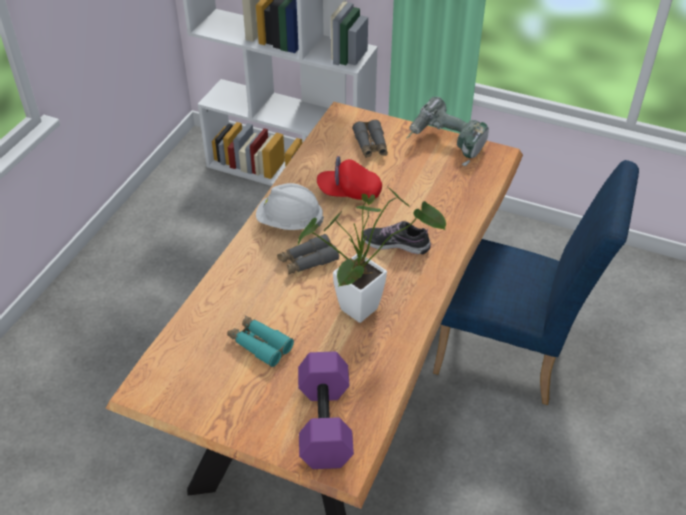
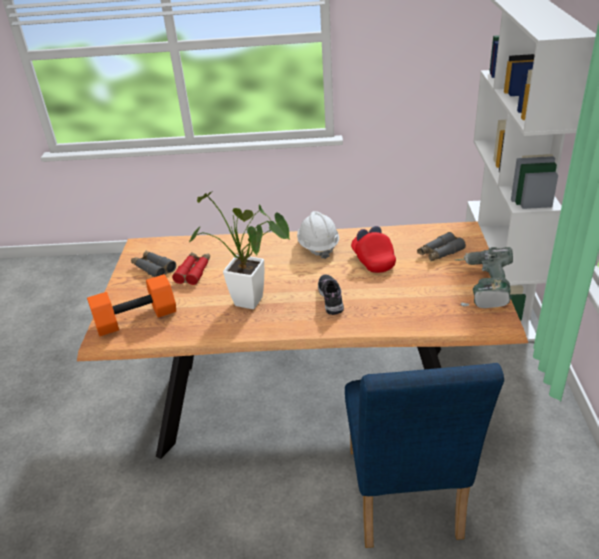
camera: 70 degrees right, 10 degrees down
turquoise binoculars [227,315,294,367] -> red binoculars [172,253,210,285]
grey binoculars [277,234,339,275] -> grey binoculars moved to [131,251,176,277]
purple dumbbell [298,351,354,469] -> orange dumbbell [87,274,176,336]

